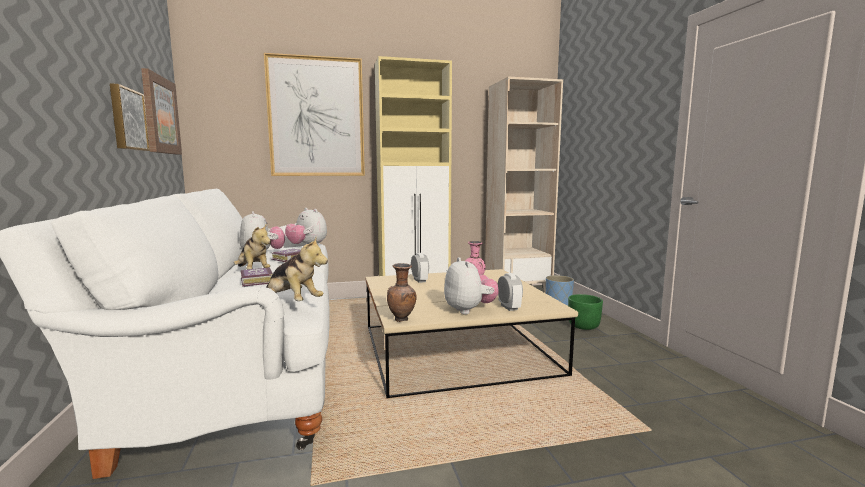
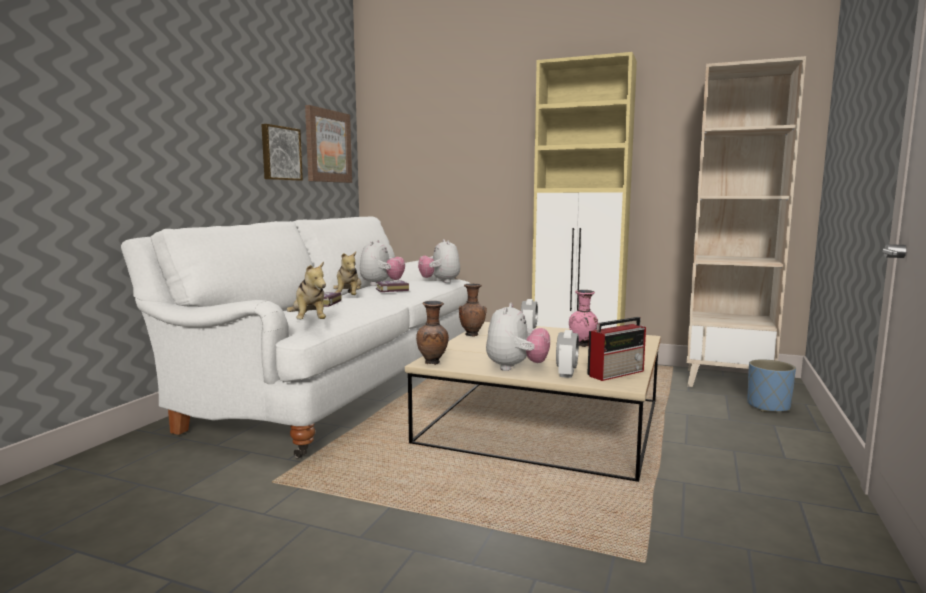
camera: 35 degrees right, 0 degrees up
picture [264,53,365,176] -> none
green planter [568,294,603,330] -> none
none -> brown vase [459,284,487,337]
none -> radio [587,317,646,381]

